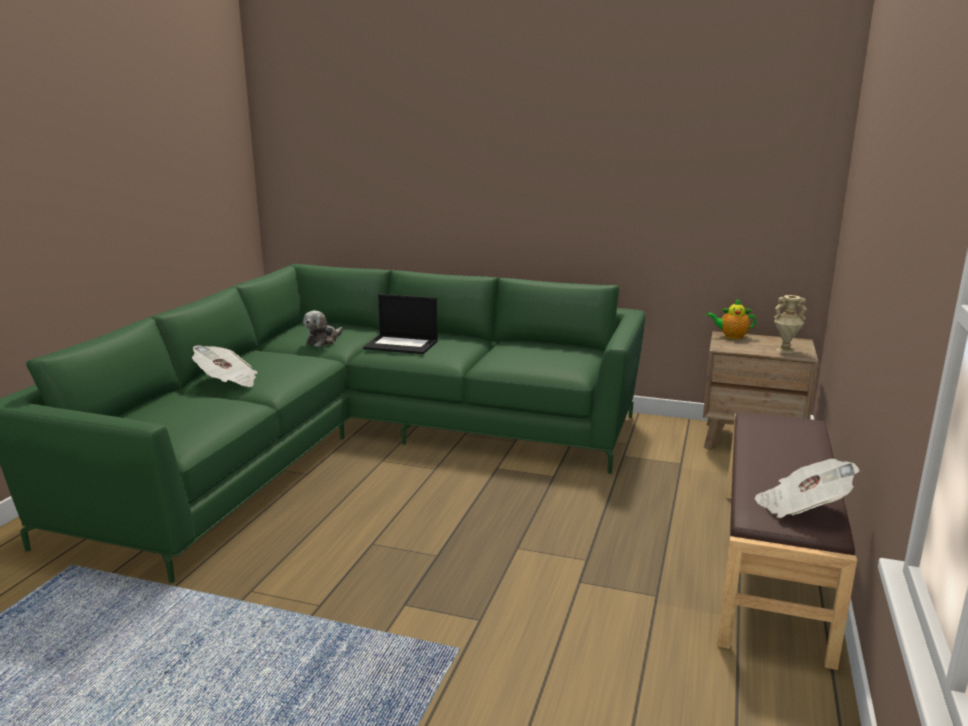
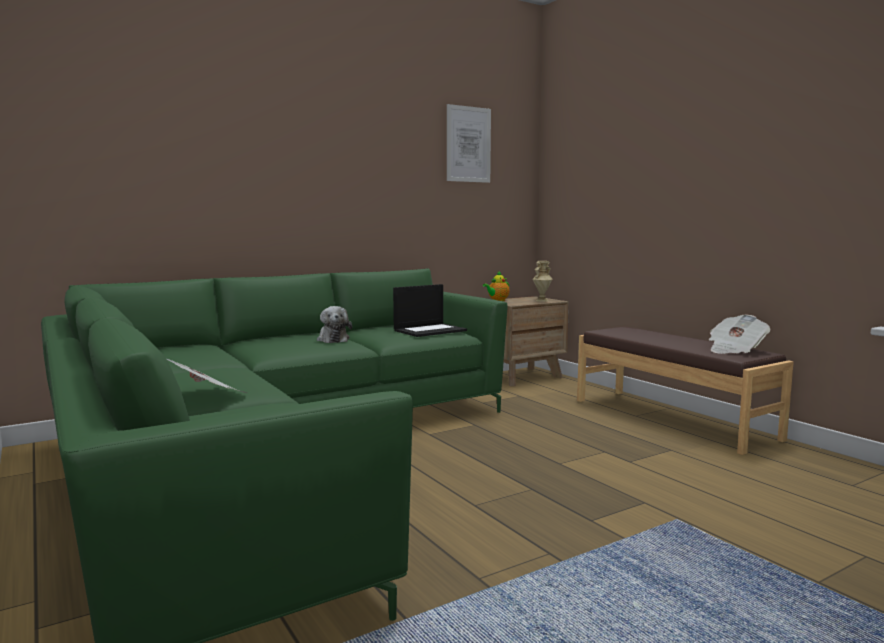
camera: 50 degrees left, 10 degrees down
plush toy [303,311,343,347] -> plush toy moved to [317,306,352,343]
laptop [363,294,438,354] -> laptop moved to [393,284,467,337]
none -> picture [447,104,491,183]

